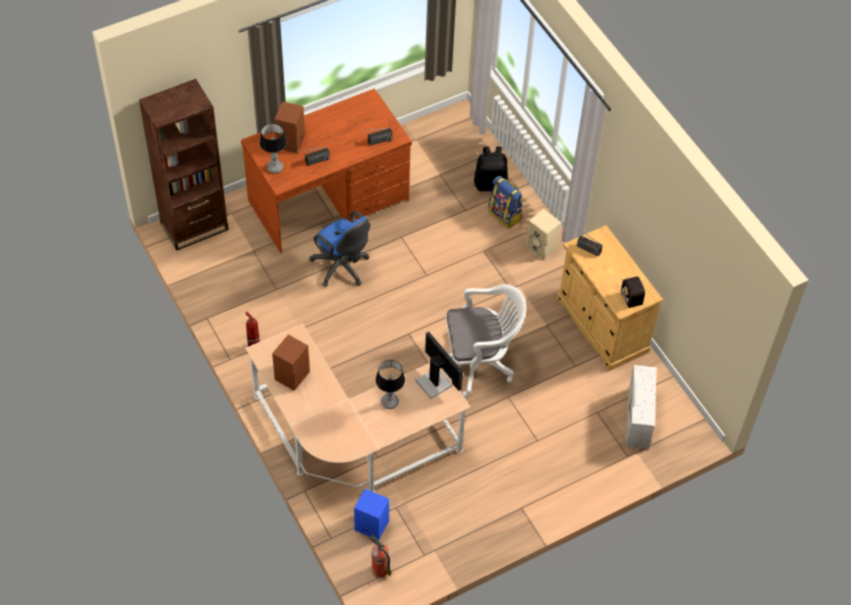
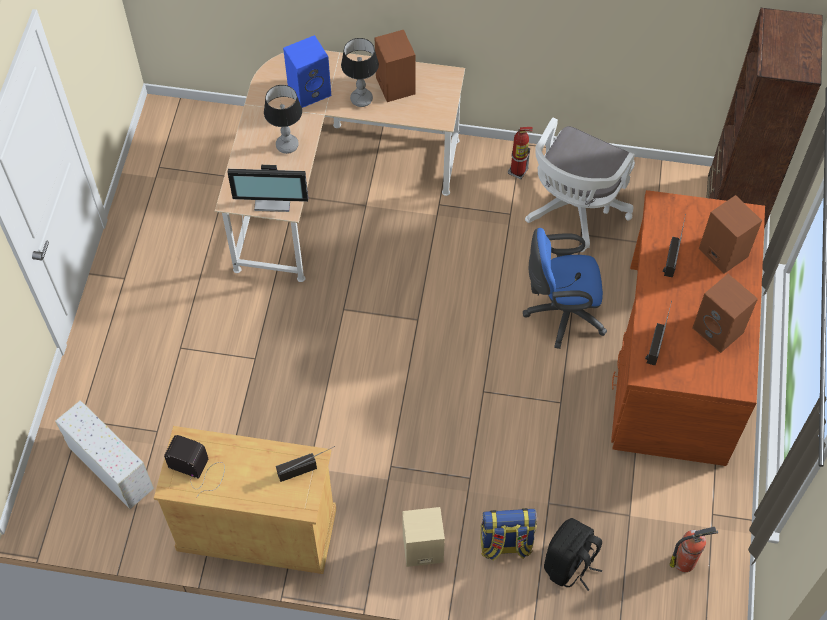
camera: 130 degrees right, 5 degrees up
table lamp [259,123,287,173] -> table lamp moved to [341,38,379,107]
blue speaker [354,489,389,540] -> blue speaker moved to [283,35,331,108]
fire extinguisher [368,535,391,578] -> fire extinguisher moved to [670,527,718,572]
white office chair [446,284,526,397] -> white office chair moved to [525,118,635,252]
none -> brown speaker [692,274,758,353]

